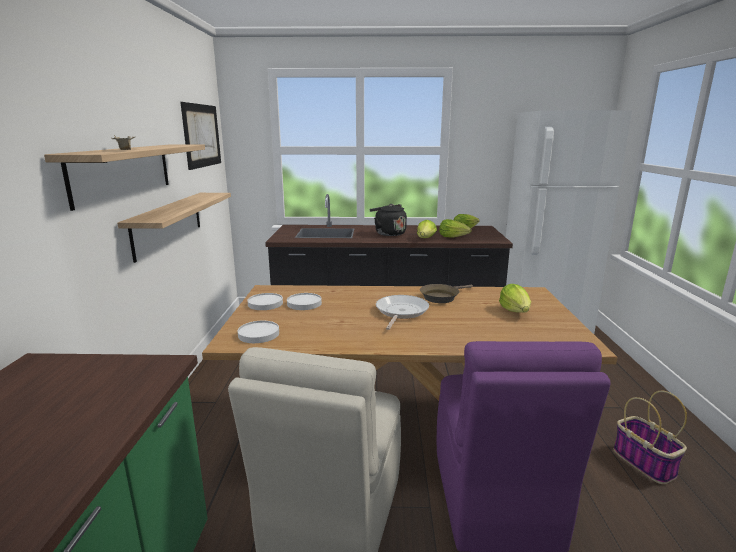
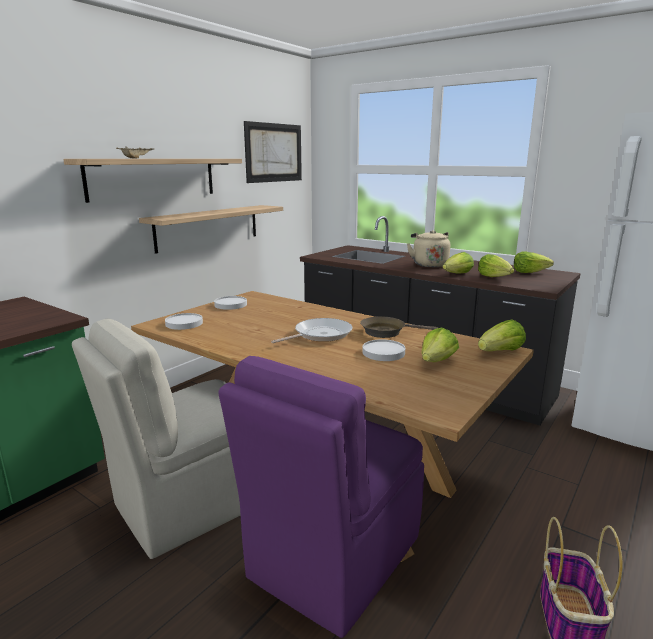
camera: 35 degrees right, 0 degrees up
white plate [287,293,322,310] -> white plate moved to [363,339,405,361]
black kettle [369,204,407,236] -> beige kettle [407,230,450,267]
none -> lettuce [478,320,526,351]

